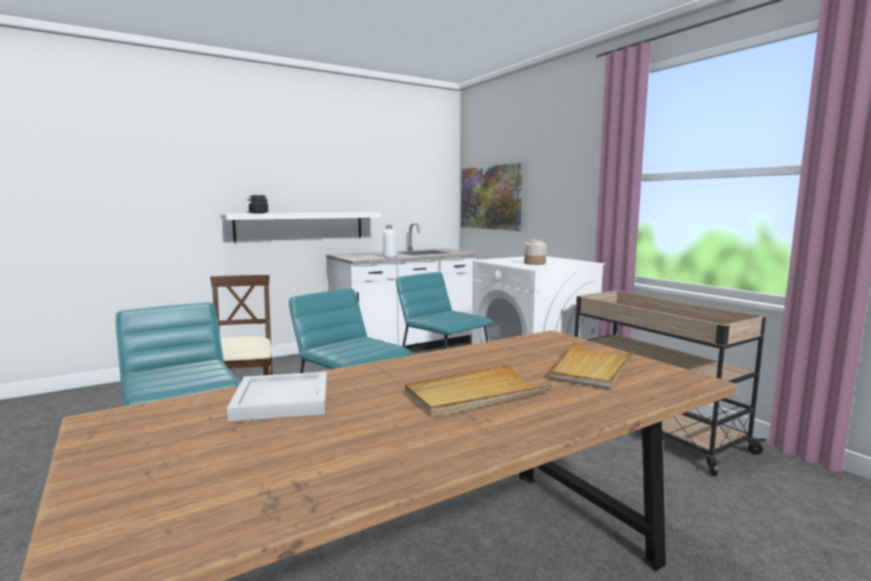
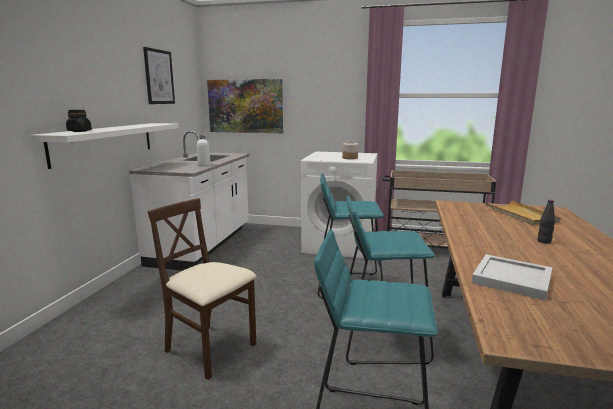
camera: 45 degrees left, 5 degrees up
beige tray [405,364,552,417] -> black bottle [538,200,555,244]
none -> picture [143,47,175,104]

